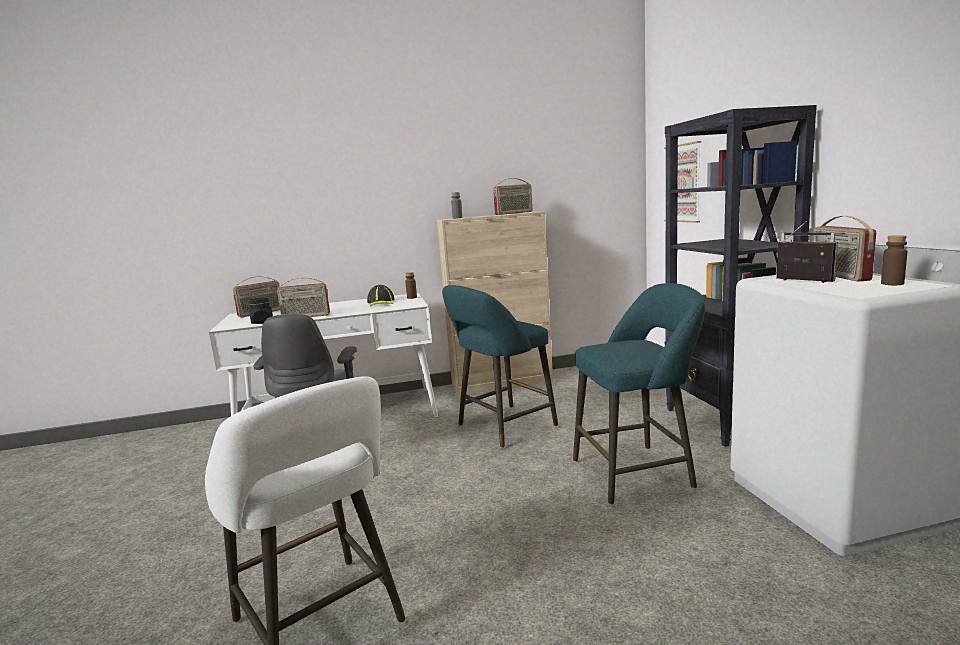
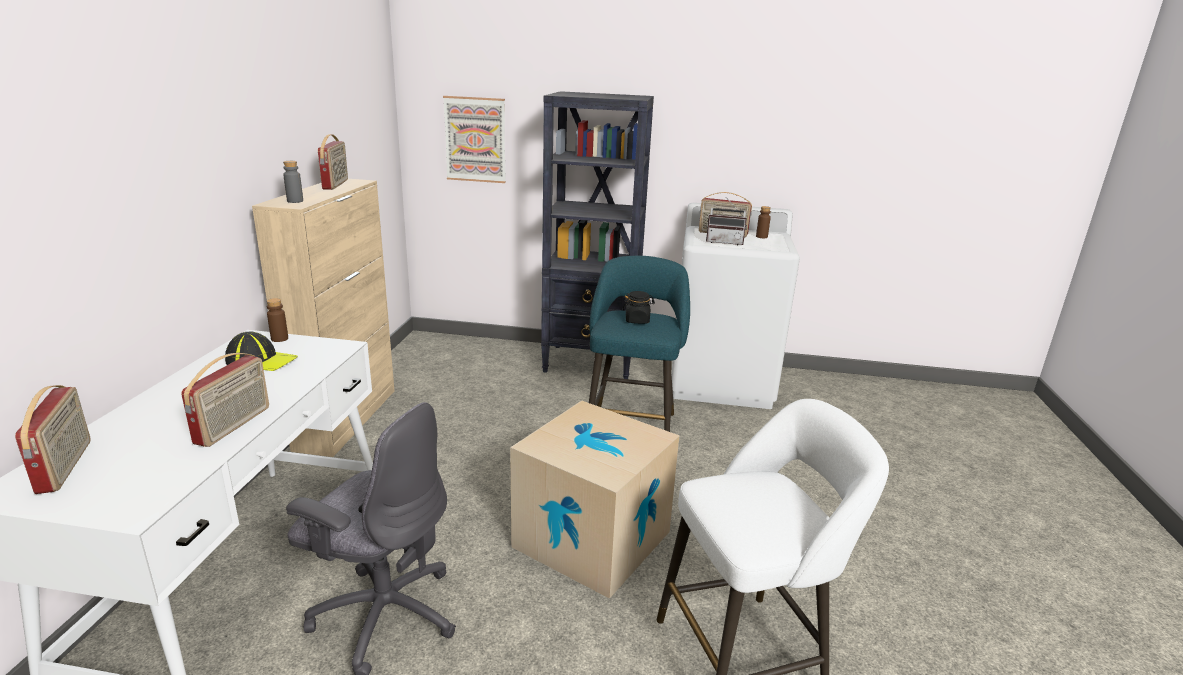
camera: 70 degrees left, 10 degrees up
black jar [249,297,273,324] -> black jar moved to [623,291,655,324]
turquoise stool [442,285,558,448] -> none
radio [776,221,838,283] -> radio turned 150 degrees counterclockwise [706,197,747,245]
none -> cardboard box [510,401,679,599]

